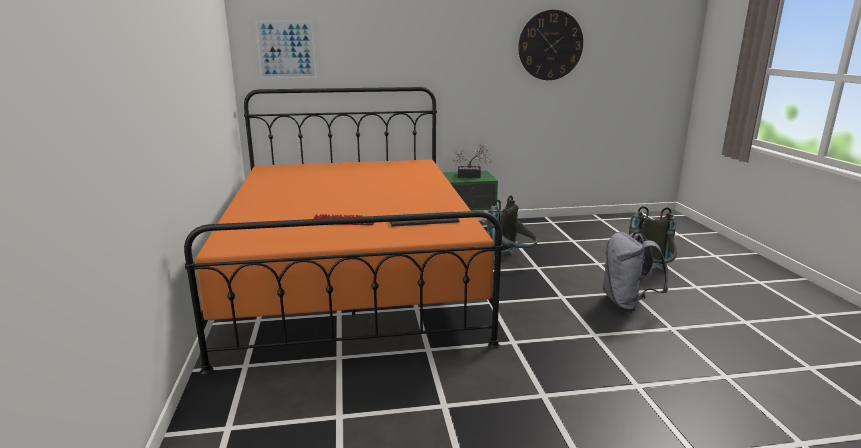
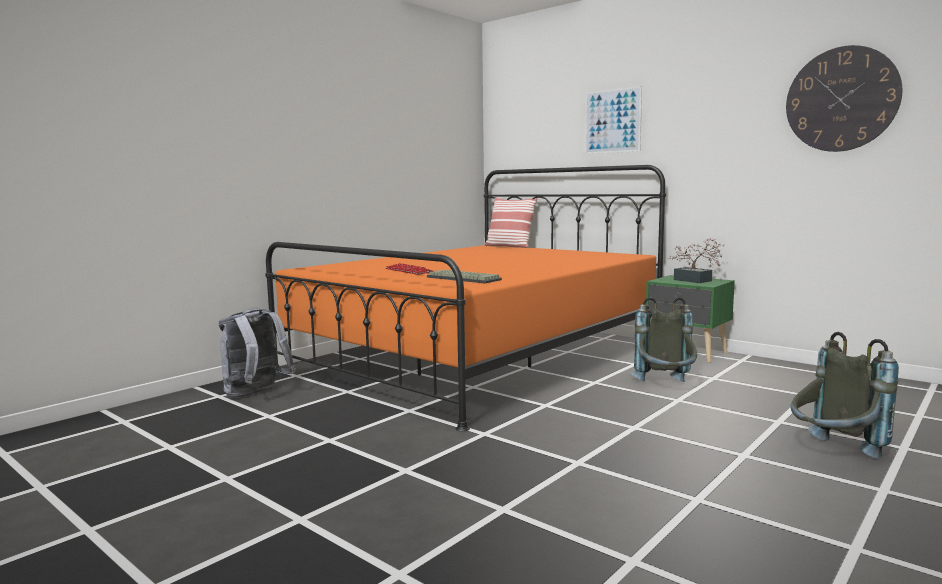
camera: 50 degrees right, 10 degrees down
picture [255,20,316,78] -> picture moved to [585,86,642,154]
grey backpack [602,232,668,312] -> grey backpack moved to [219,308,296,397]
none -> pillow [485,197,537,248]

